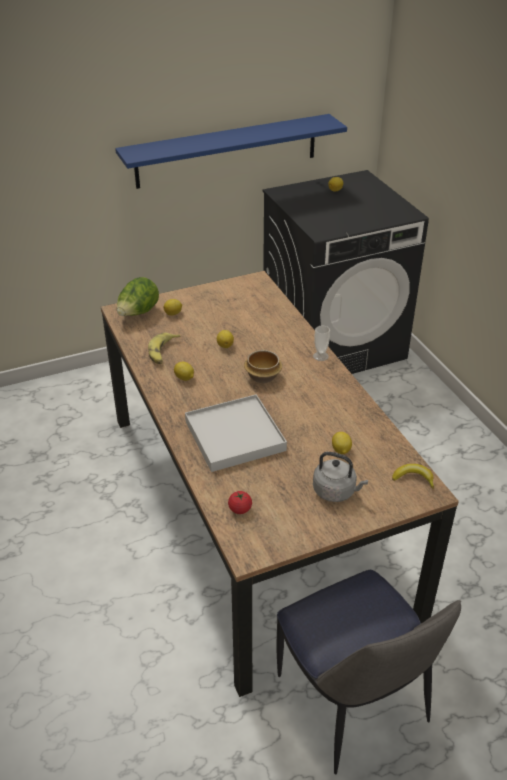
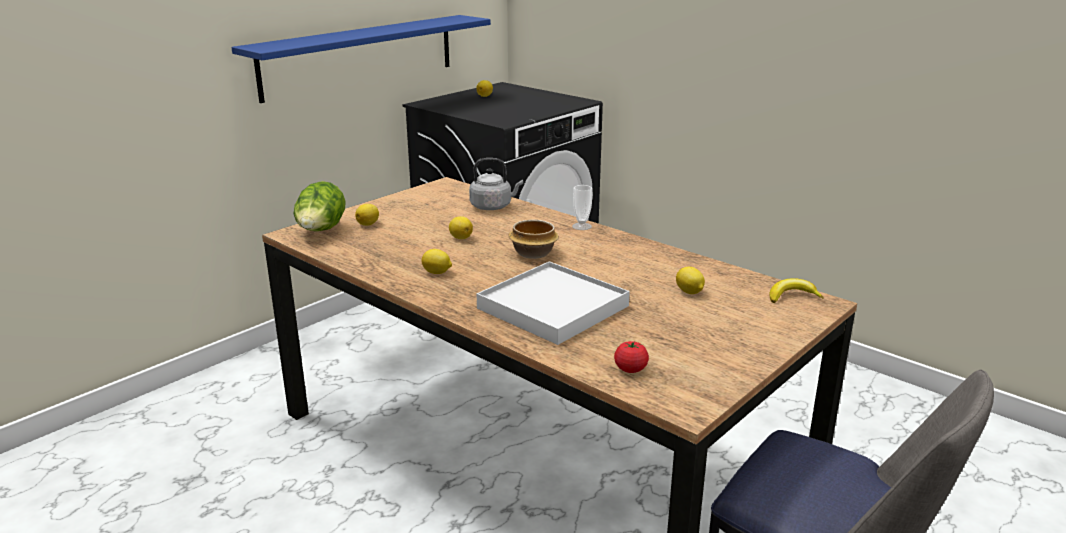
camera: 25 degrees left, 15 degrees down
banana [148,333,181,364] -> none
grey kettle [313,452,368,502] -> grey kettle moved to [469,158,523,210]

